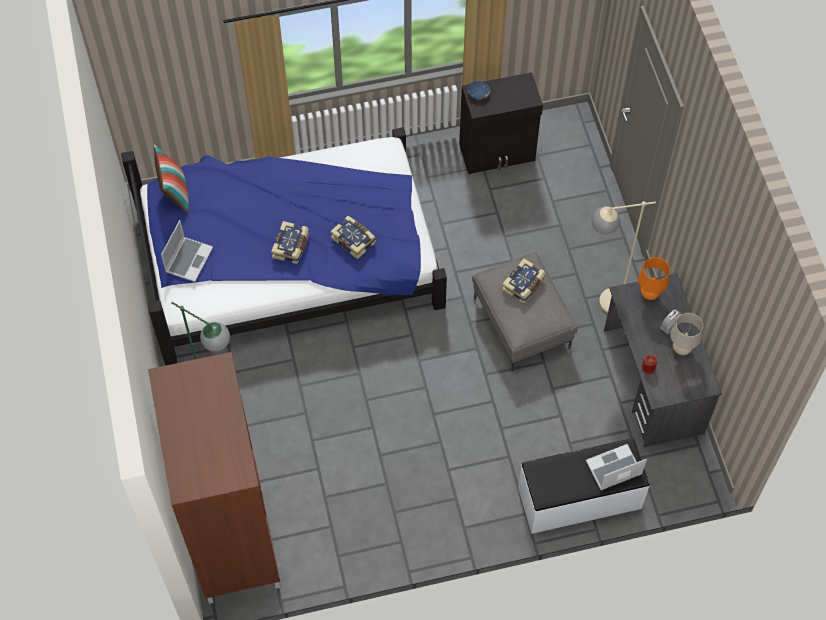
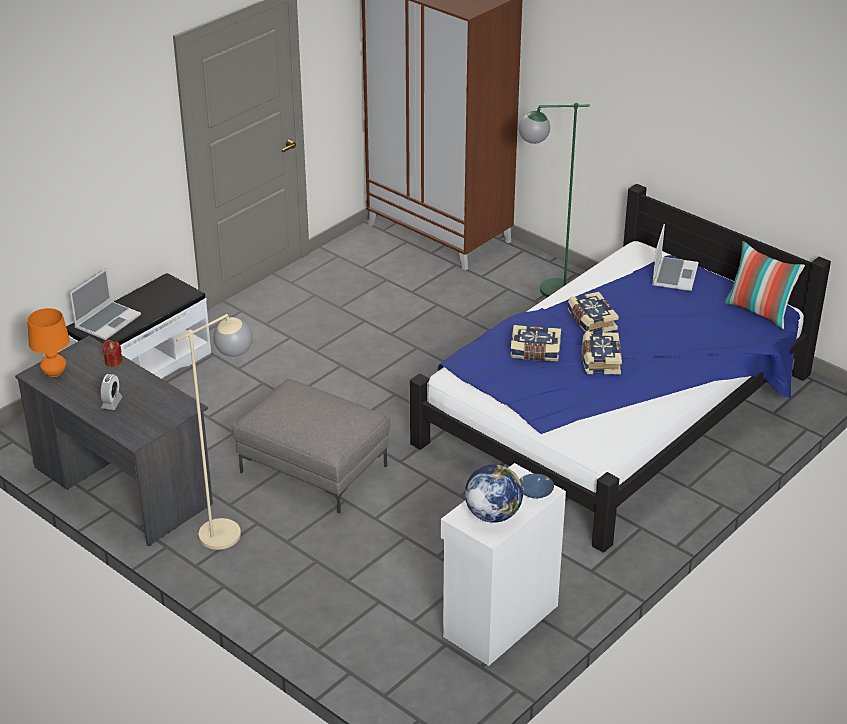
camera: 145 degrees right, 25 degrees down
laptop [161,220,213,282] -> laptop turned 150 degrees counterclockwise [652,224,699,291]
black cabinet [459,72,543,174] -> white cabinet [441,463,566,666]
book [502,258,546,303] -> book moved to [581,332,622,375]
orange table lamp [638,257,670,300] -> orange table lamp moved to [27,308,70,377]
beige table lamp [670,313,703,355] -> none
none -> globe [465,464,523,523]

